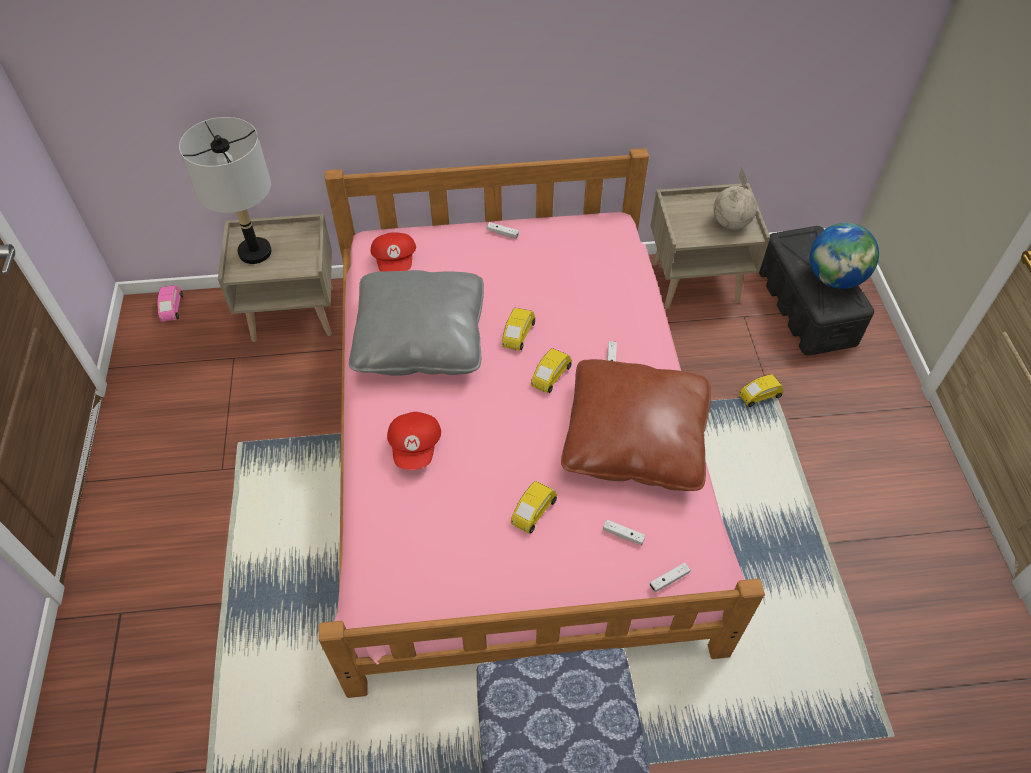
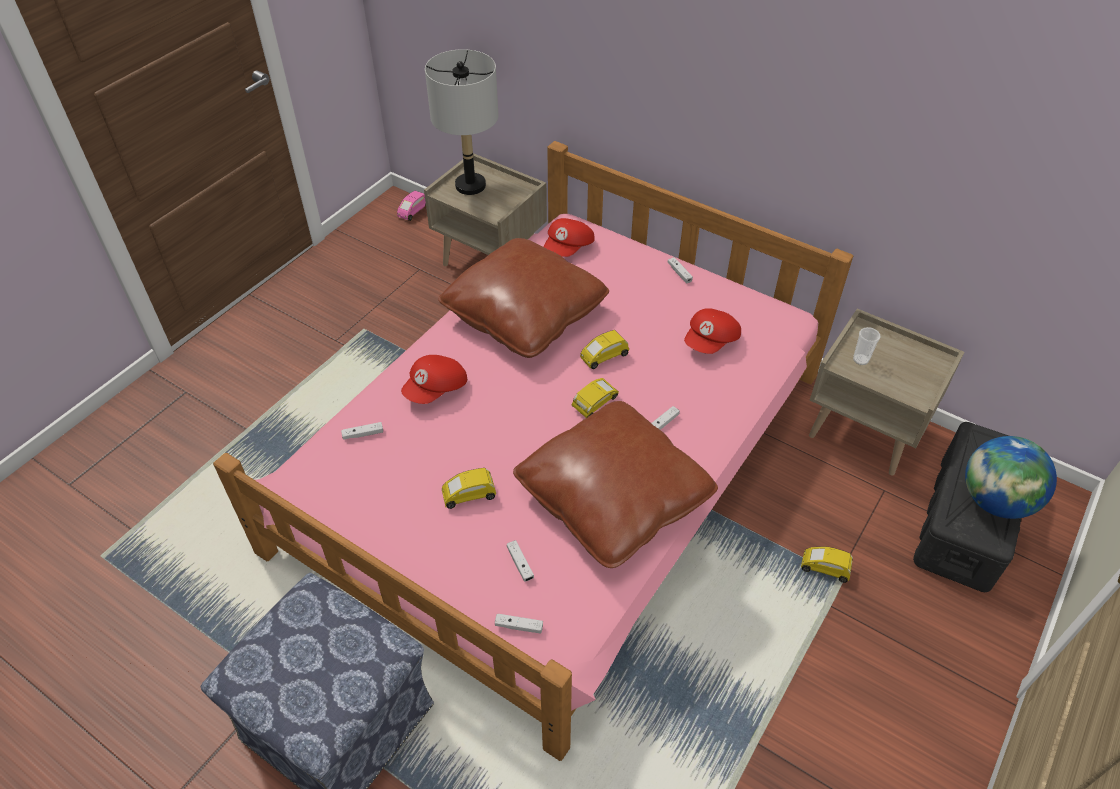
camera: 40 degrees right, 5 degrees down
grey pillow [349,270,484,376] -> brown pillow [438,238,609,358]
yellow toy car [531,348,572,393] -> yellow toy car turned 150 degrees clockwise [572,378,619,418]
globe [713,166,757,229] -> none
none -> white game controller [341,422,383,440]
none -> red cap [684,308,741,354]
none -> cup [853,327,880,365]

